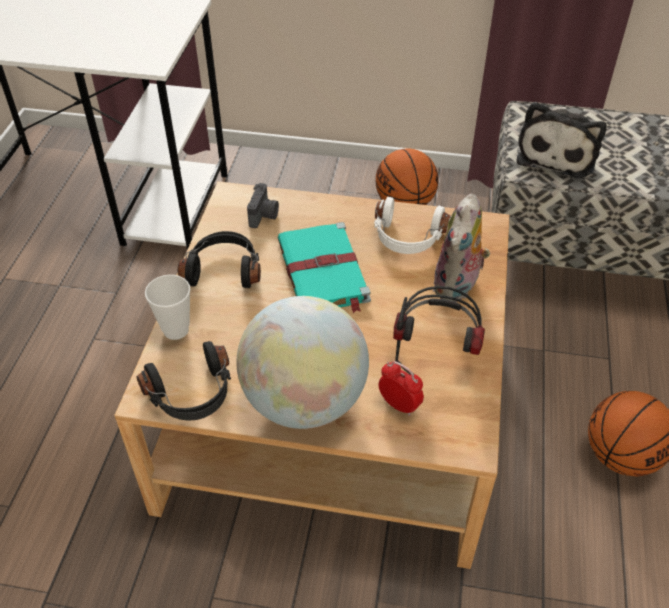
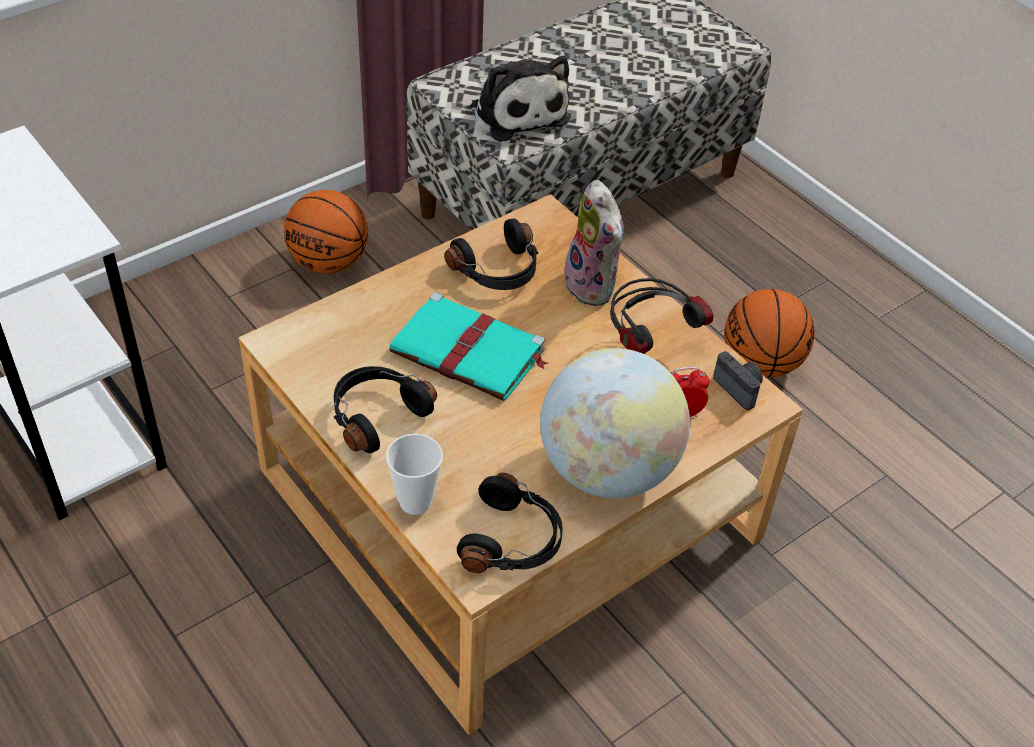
camera: 50 degrees left, 0 degrees up
camera [247,183,279,228] -> camera moved to [713,351,763,410]
white headphones [374,197,451,254] -> black headphones [444,218,539,290]

